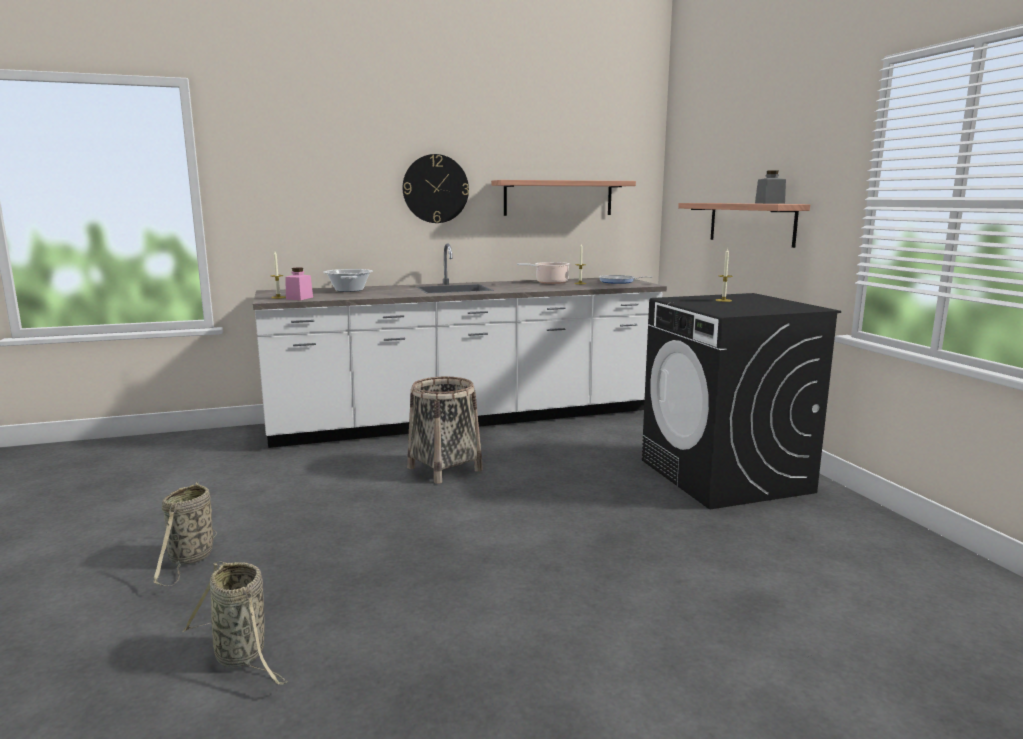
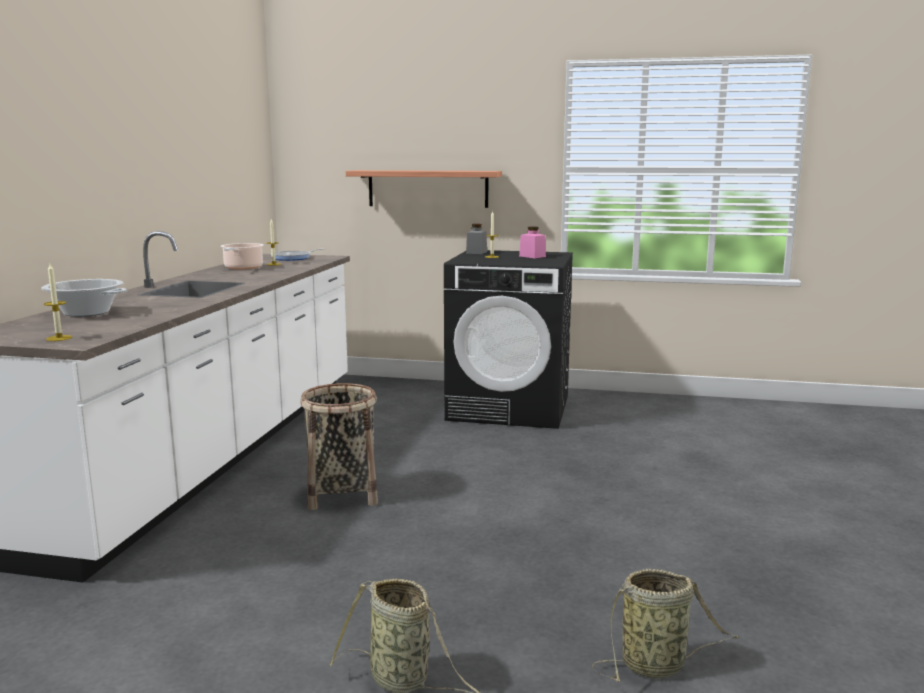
camera: 60 degrees left, 0 degrees up
pink jar [285,268,313,300] -> pink jar moved to [519,227,546,258]
wall clock [403,154,469,223] -> none
shelf [491,180,636,216] -> none
grey jar [755,170,786,204] -> grey jar moved to [466,224,487,254]

